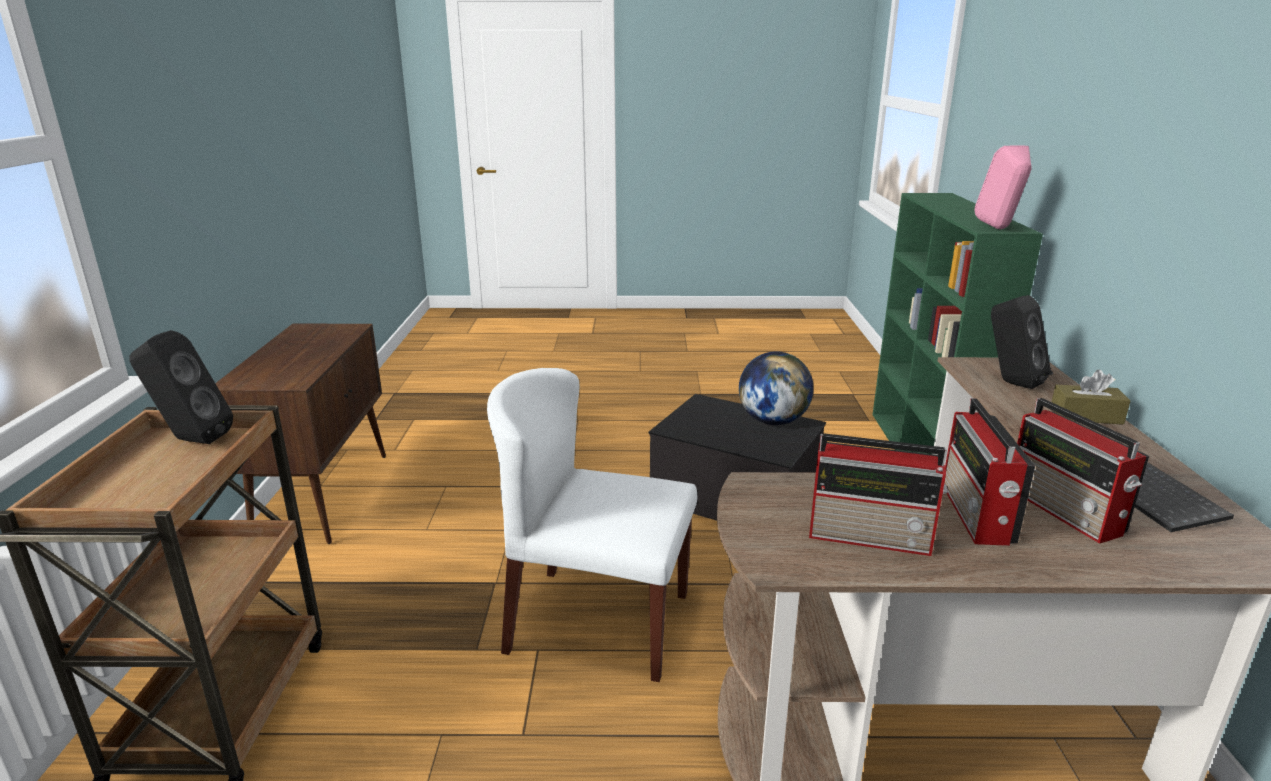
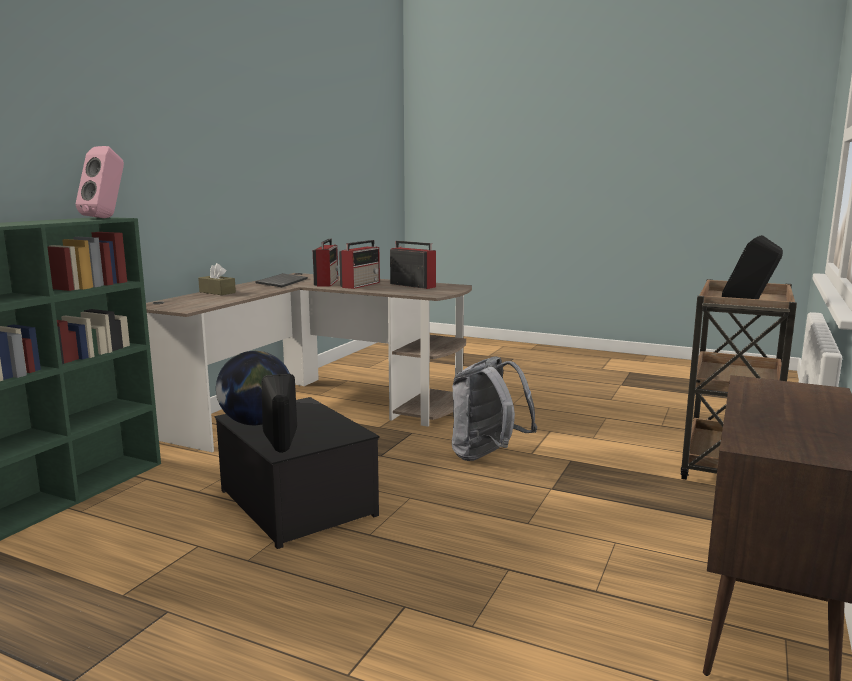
camera: 155 degrees left, 10 degrees down
white chair [487,368,697,682] -> grey backpack [452,356,537,461]
black speaker [991,295,1051,389] -> black speaker moved to [262,374,297,453]

